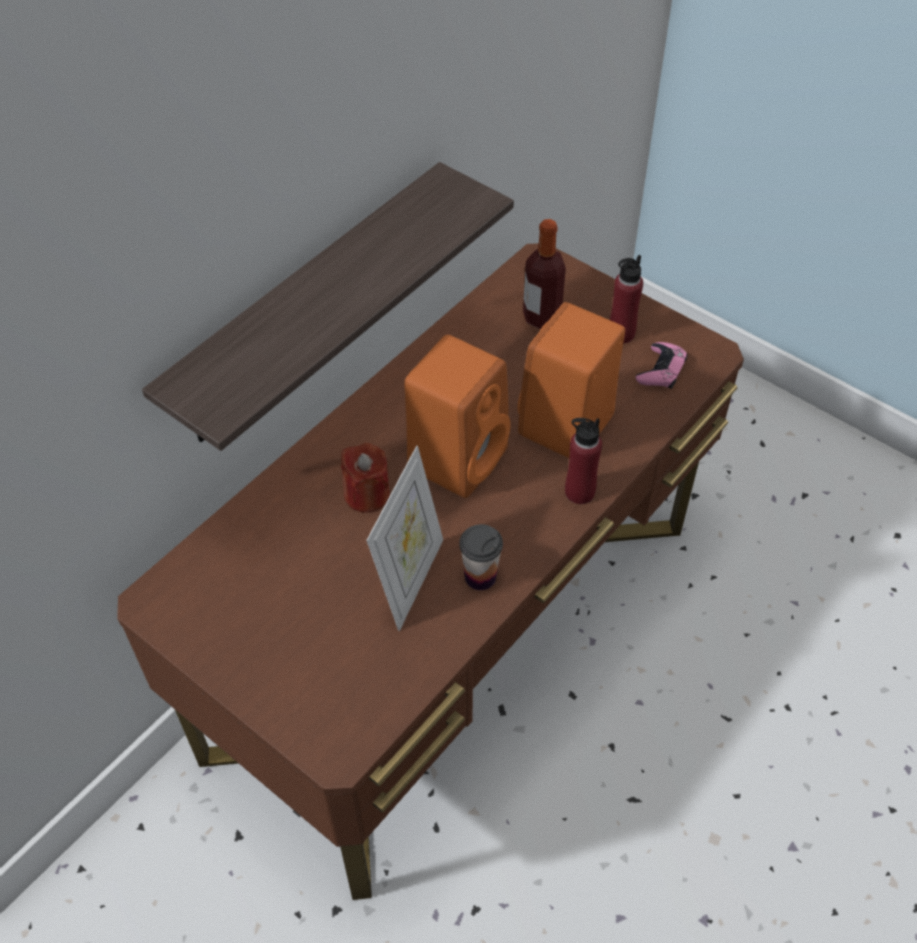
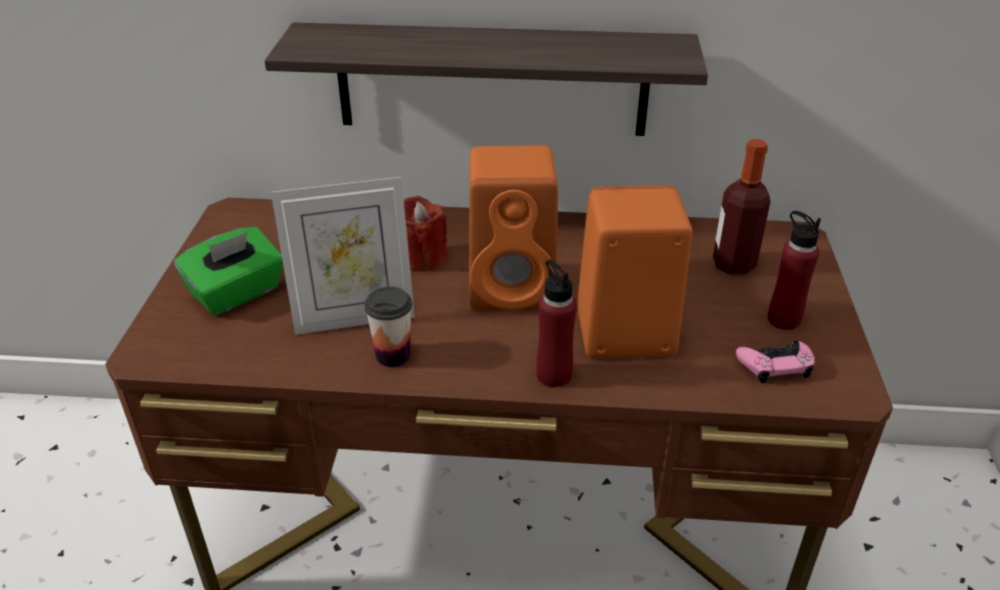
camera: 55 degrees right, 15 degrees down
none -> green tissue box [174,227,283,315]

